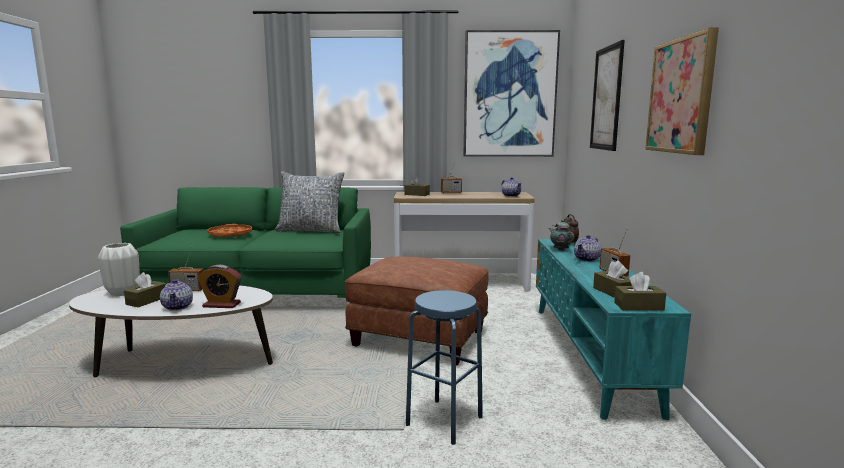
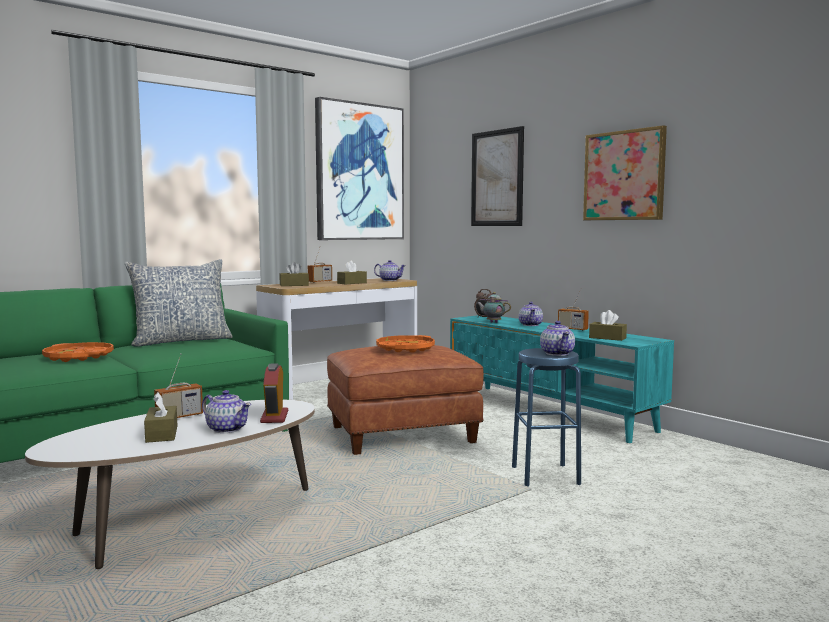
camera: 40 degrees left, 5 degrees down
white vase [98,243,140,296] -> none
alarm clock [197,265,242,308] -> alarm clock turned 120 degrees clockwise [260,363,288,423]
brown tissue box [614,272,666,311] -> brown tissue box moved to [337,260,367,284]
none -> orange tray [376,335,435,353]
none -> teapot [540,321,575,356]

